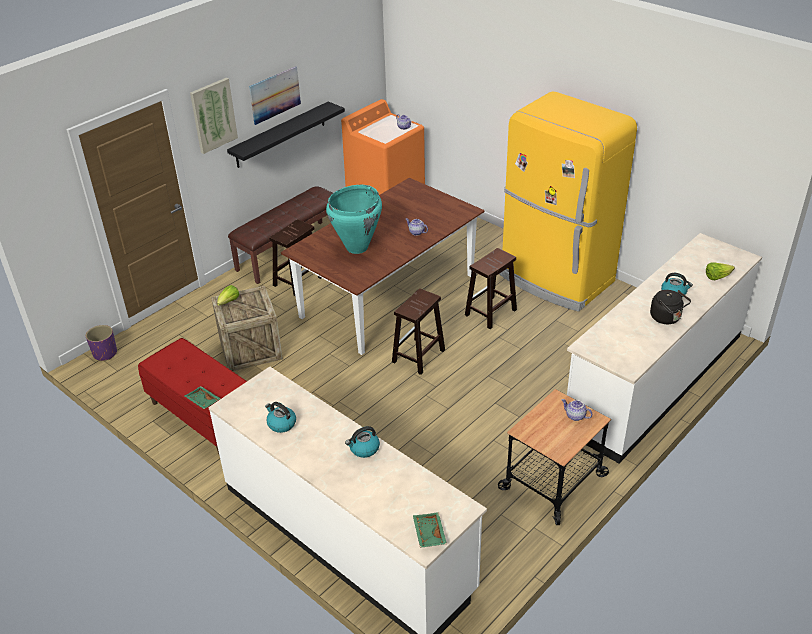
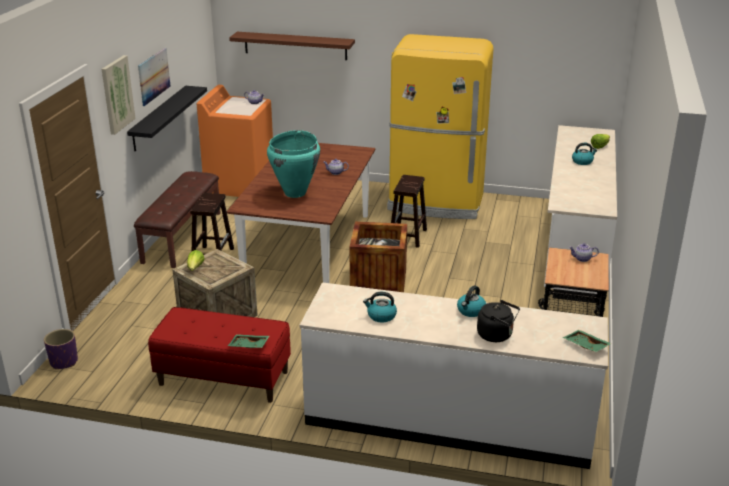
camera: 30 degrees left, 10 degrees down
brown stool [392,288,445,375] -> crate [349,222,407,292]
black kettle [650,290,691,324] -> black kettle moved to [477,300,520,342]
none -> brown shelf [229,32,355,60]

